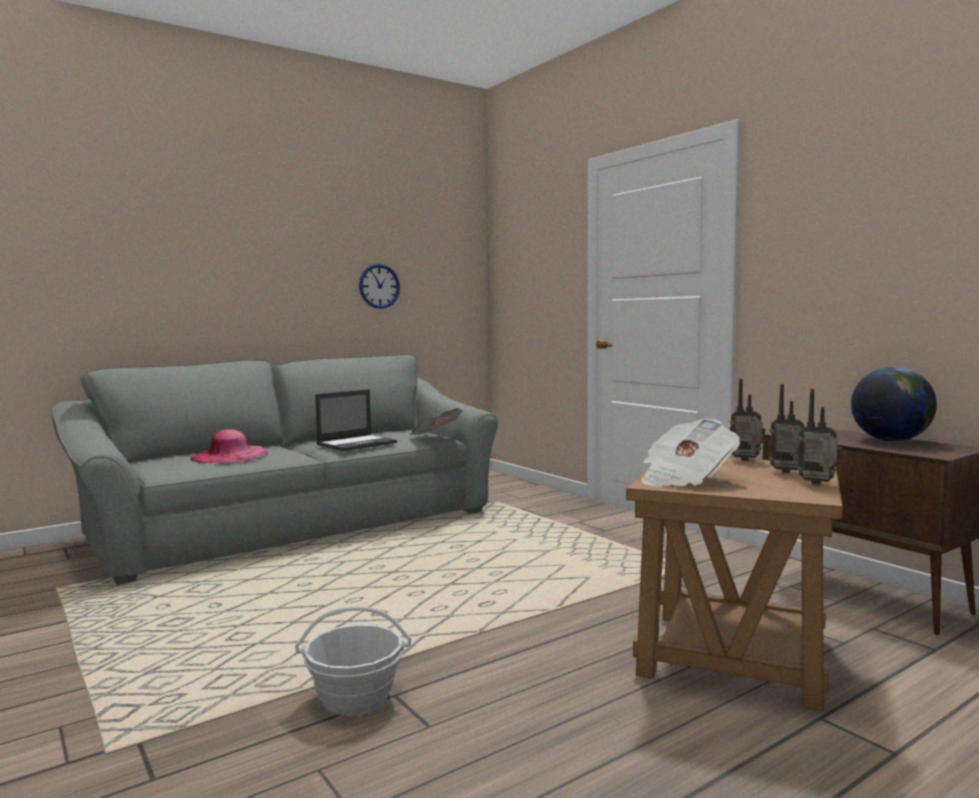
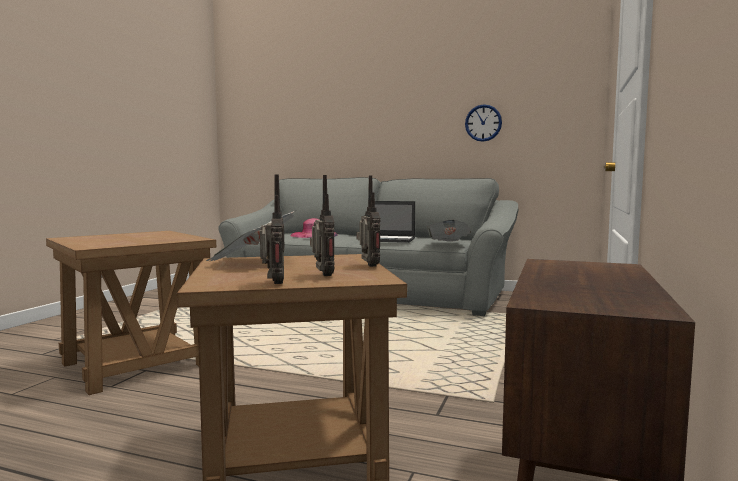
camera: 55 degrees right, 0 degrees up
basket [295,606,411,716] -> brown side table [46,231,216,395]
globe [851,367,937,441] -> none

